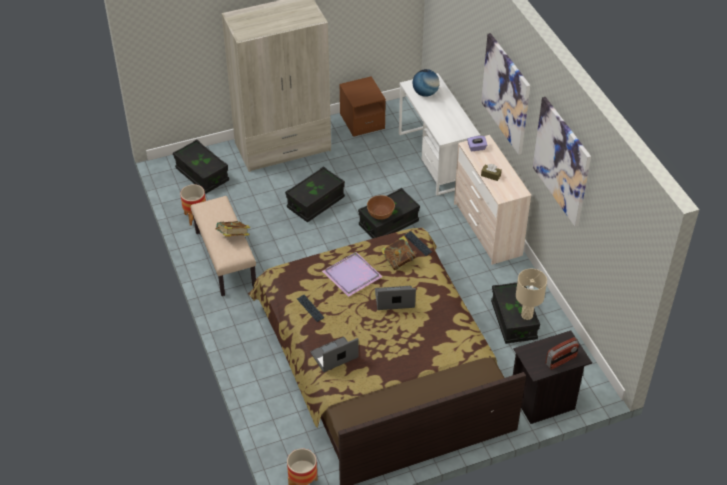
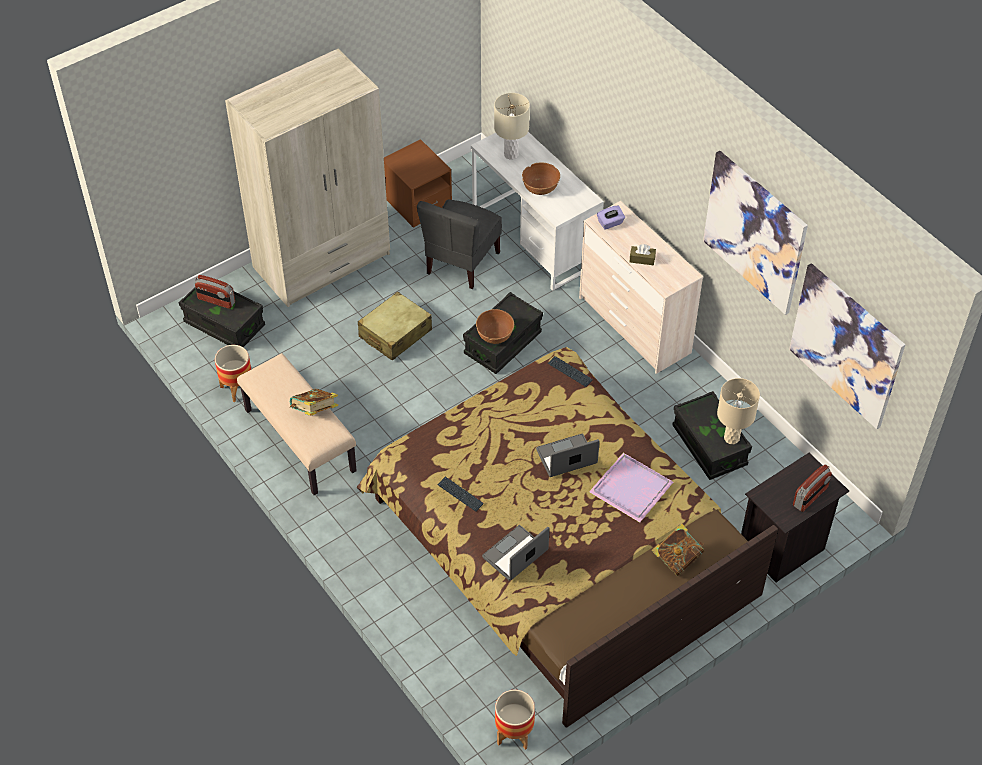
camera: 15 degrees left, 5 degrees up
black storage box [285,166,345,222] -> beige suitcase [358,292,432,361]
purple tray [322,252,383,297] -> purple tray moved to [589,453,673,522]
book [381,236,416,270] -> book moved to [652,524,704,576]
globe [412,69,440,97] -> beige table lamp [494,93,530,160]
picture [481,33,530,155] -> picture moved to [789,263,905,429]
none -> radio [195,275,235,309]
none -> grey chair [417,199,502,289]
none -> brown bowl [522,162,560,195]

